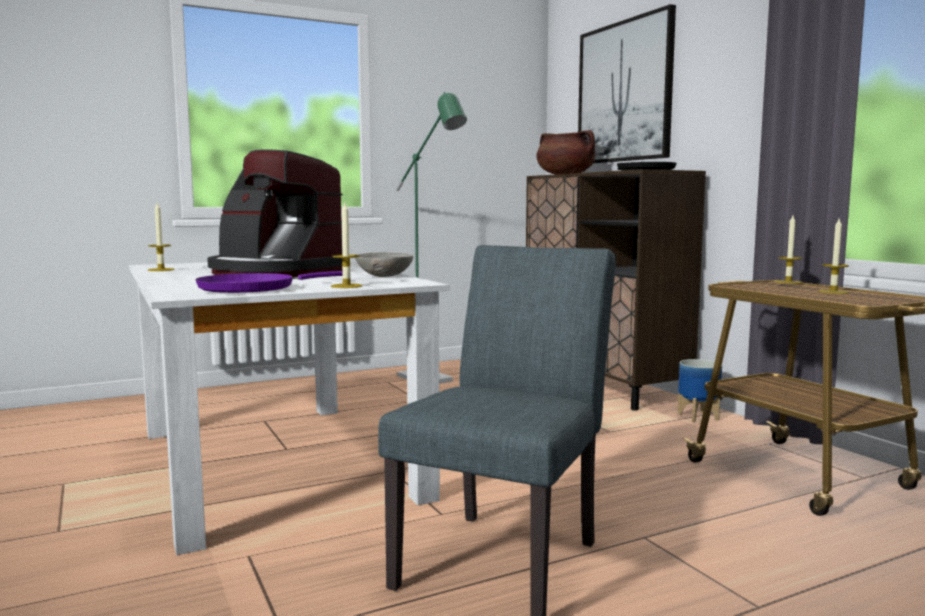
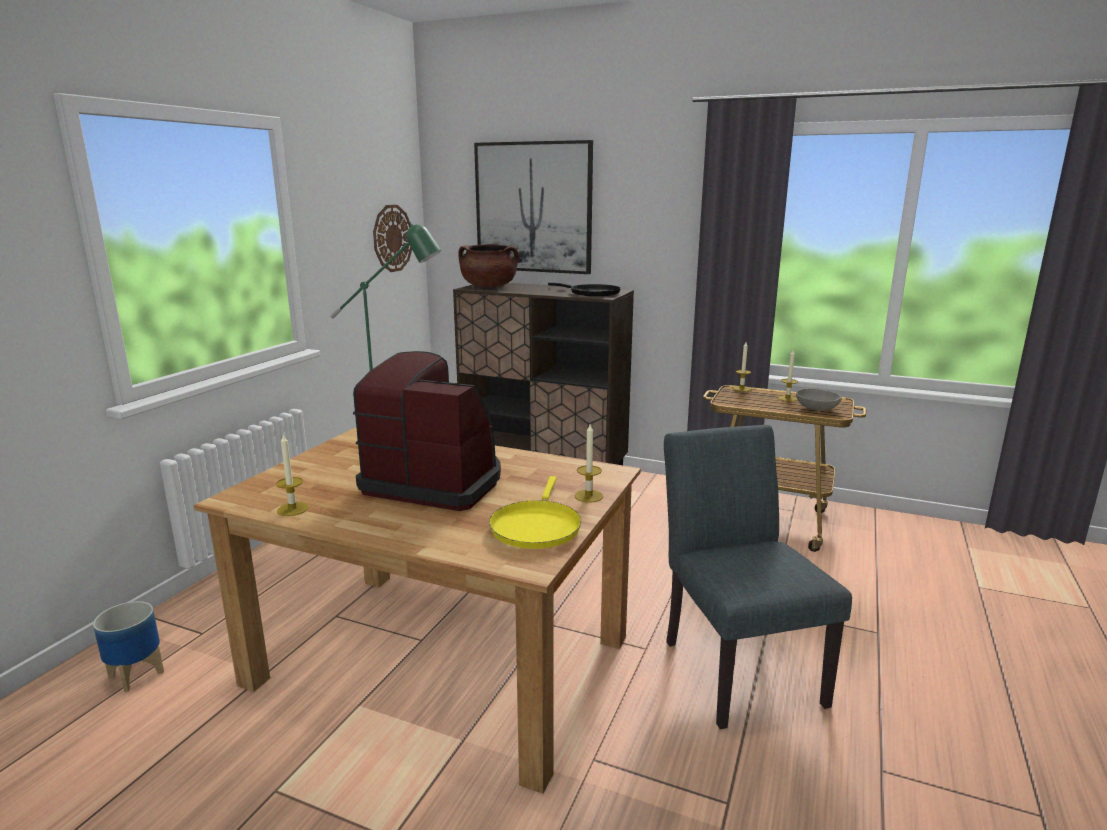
camera: 40 degrees left, 10 degrees up
white dining table [129,262,449,555] -> brown dining table [194,427,641,794]
purple frying pan [195,271,343,293] -> yellow frying pan [489,476,581,549]
coffee machine [207,149,343,277] -> coffee machine turned 150 degrees counterclockwise [353,351,501,511]
grey bowl [355,253,413,277] -> grey bowl moved to [796,389,842,411]
planter [678,359,722,423] -> planter moved to [93,601,164,692]
none -> wall clock [373,205,412,272]

